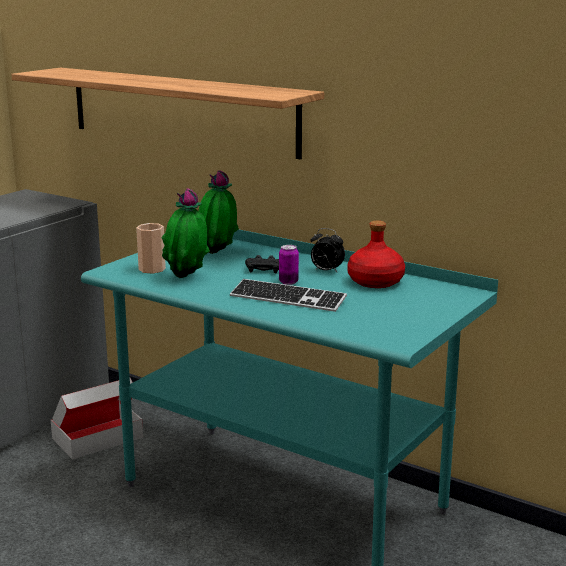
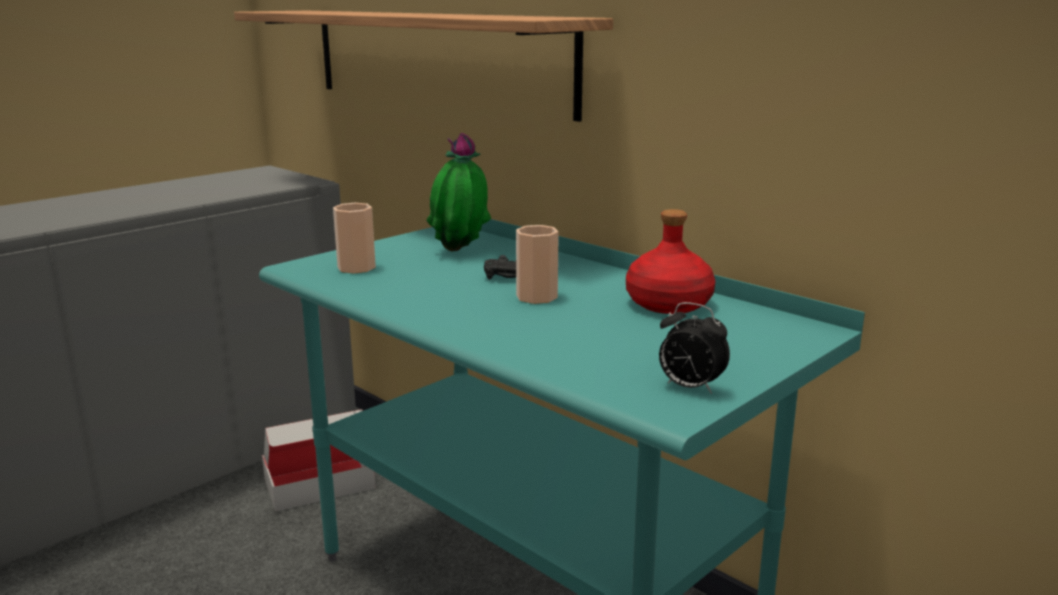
camera: 10 degrees right, 0 degrees up
potted plant [162,188,210,278] -> none
keyboard [230,279,347,312] -> none
can [279,245,299,285] -> cup [516,225,559,304]
alarm clock [310,228,345,272] -> alarm clock moved to [659,302,730,394]

